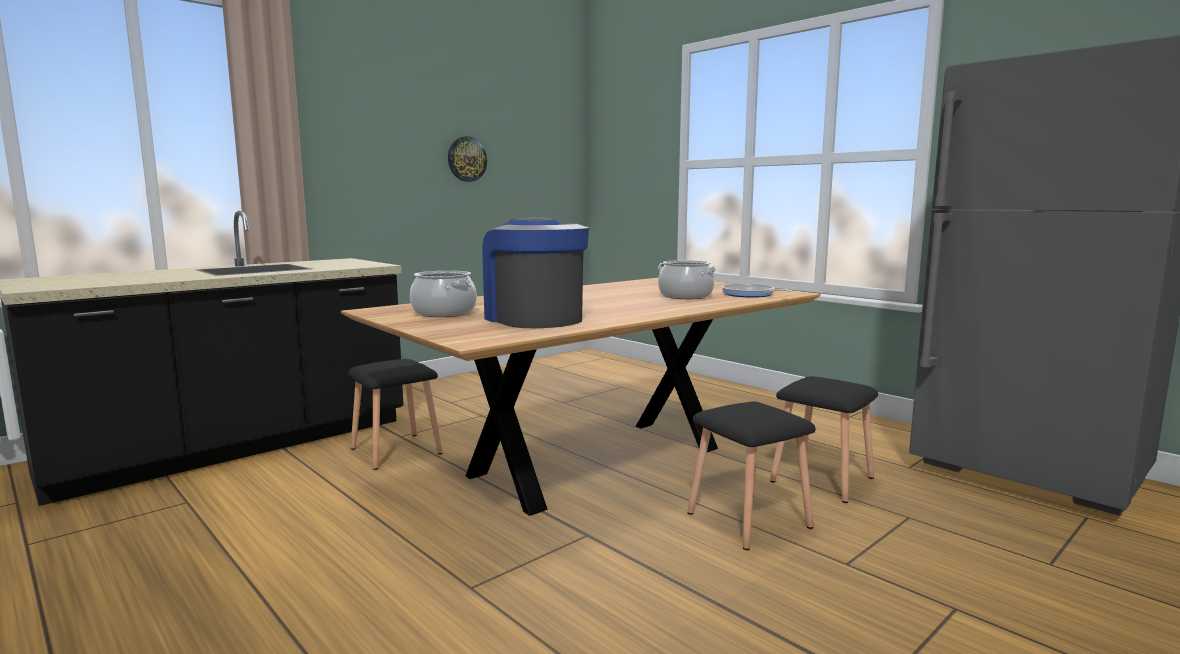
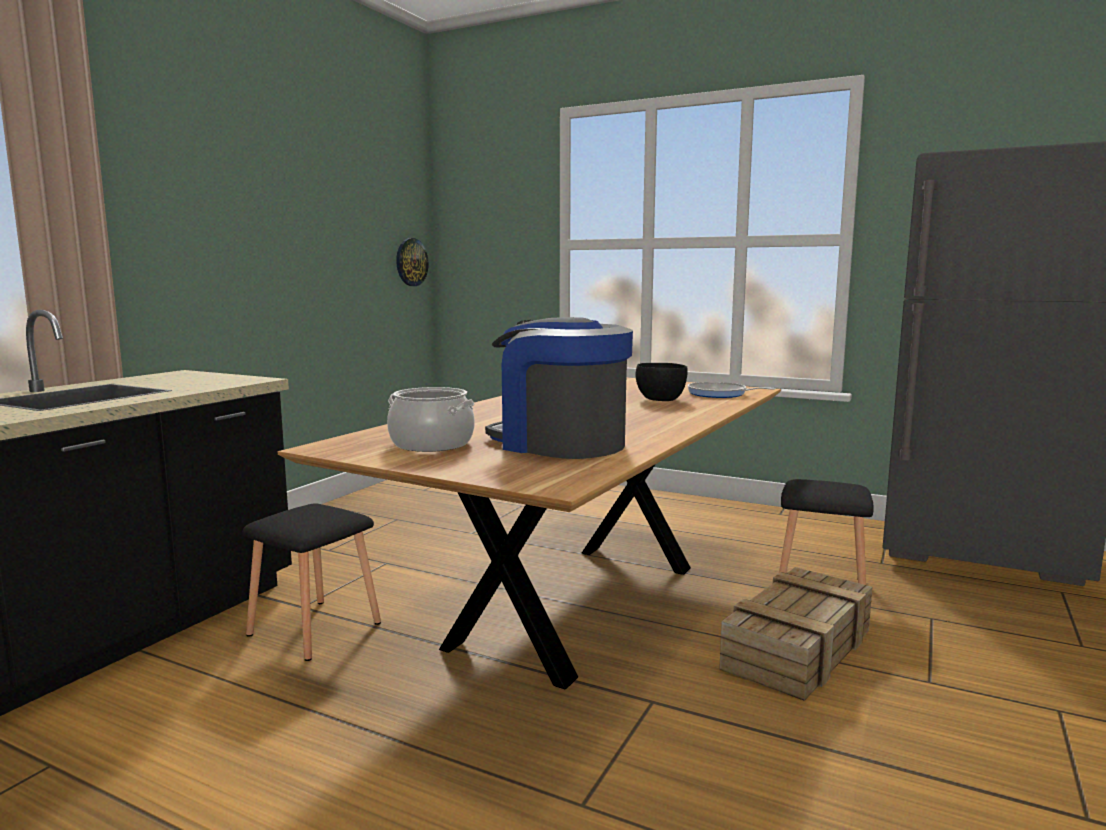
camera: 20 degrees left, 0 degrees up
wall clock [448,136,487,182] -> wall clock moved to [396,238,429,286]
cooking pot [658,260,716,299] -> black bowl [636,363,688,401]
black stool [687,401,816,550] -> crate [719,567,872,701]

